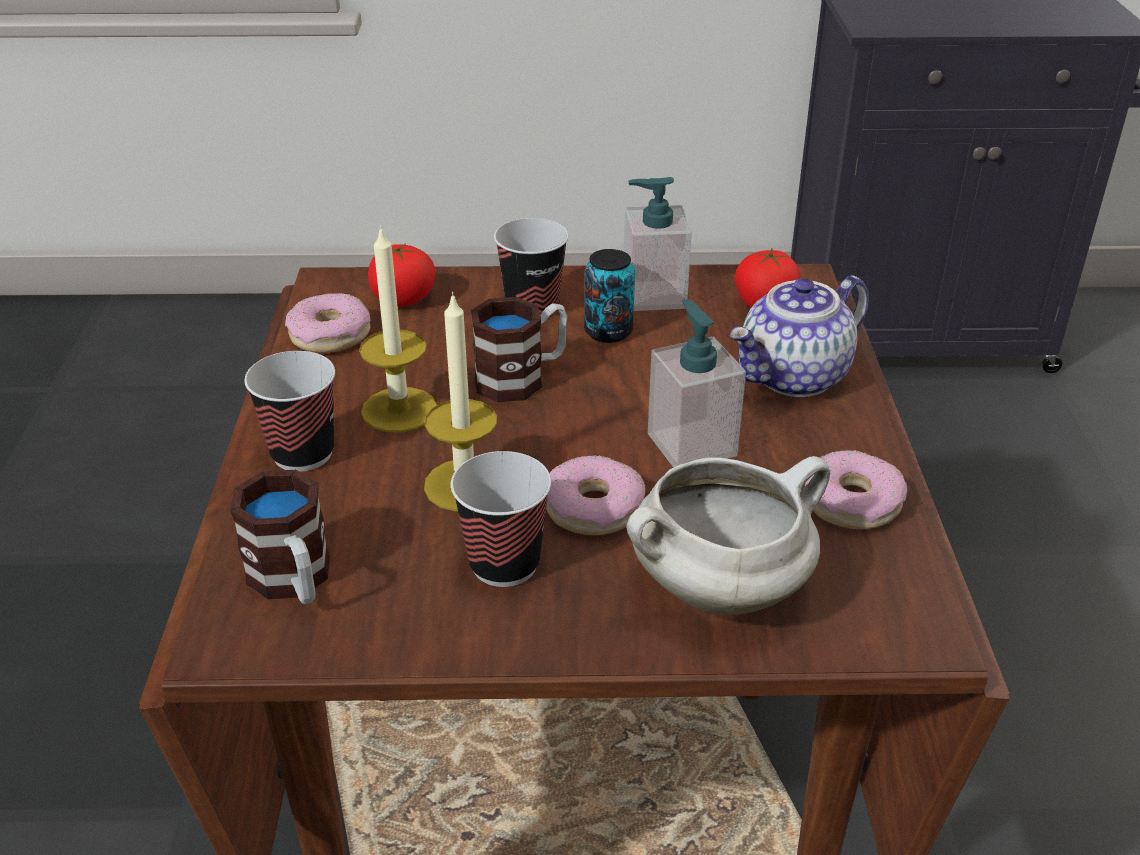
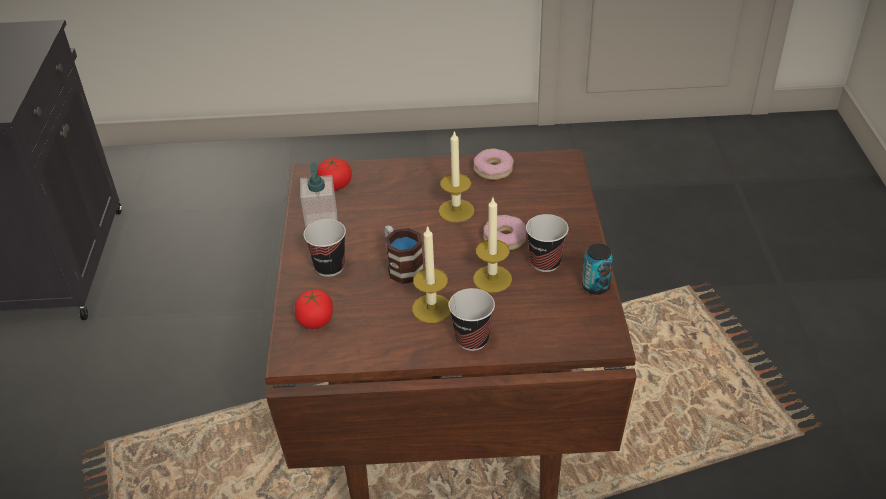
camera: 90 degrees left, 5 degrees up
mug [230,470,330,604] -> none
donut [285,293,370,353] -> none
can [584,249,635,343] -> can moved to [582,244,613,295]
white cooking pot [626,456,830,614] -> none
soap dispenser [648,299,746,467] -> candle [439,130,475,223]
teapot [729,275,869,397] -> none

